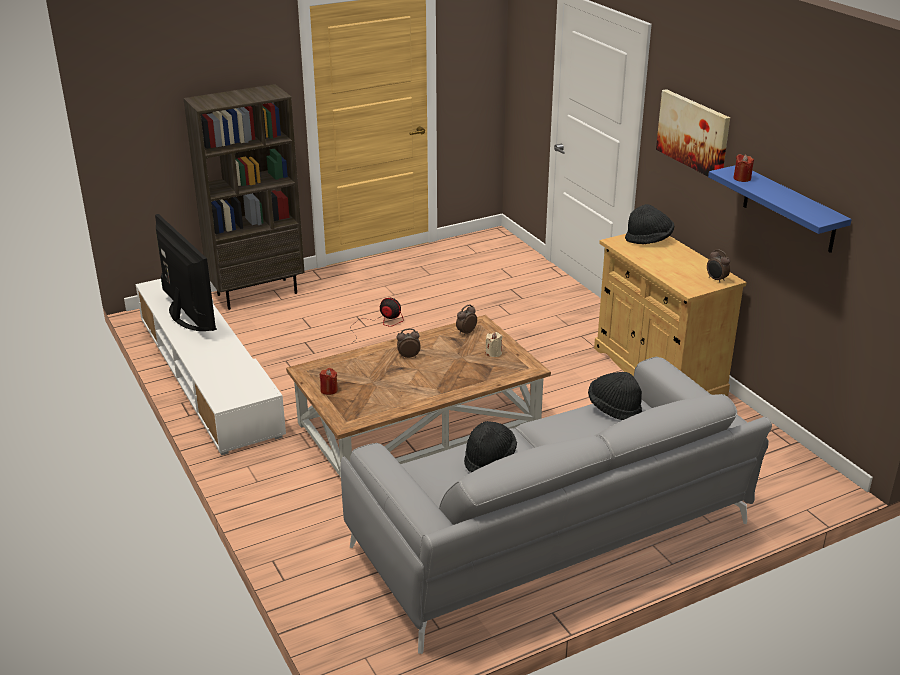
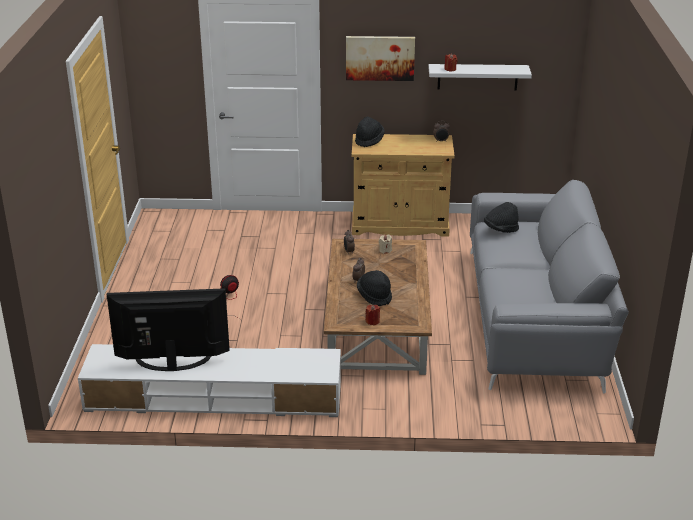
camera: 60 degrees left, 0 degrees up
brown bookcase [184,84,305,310] -> none
black hat [464,421,517,473] -> black hat moved to [357,270,392,306]
blue shelf [708,165,852,253] -> white shelf [429,64,532,90]

